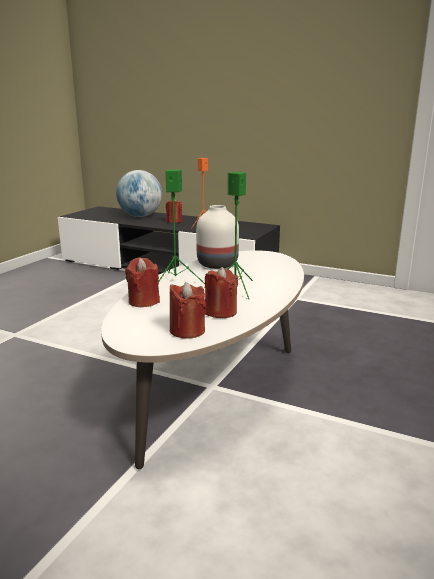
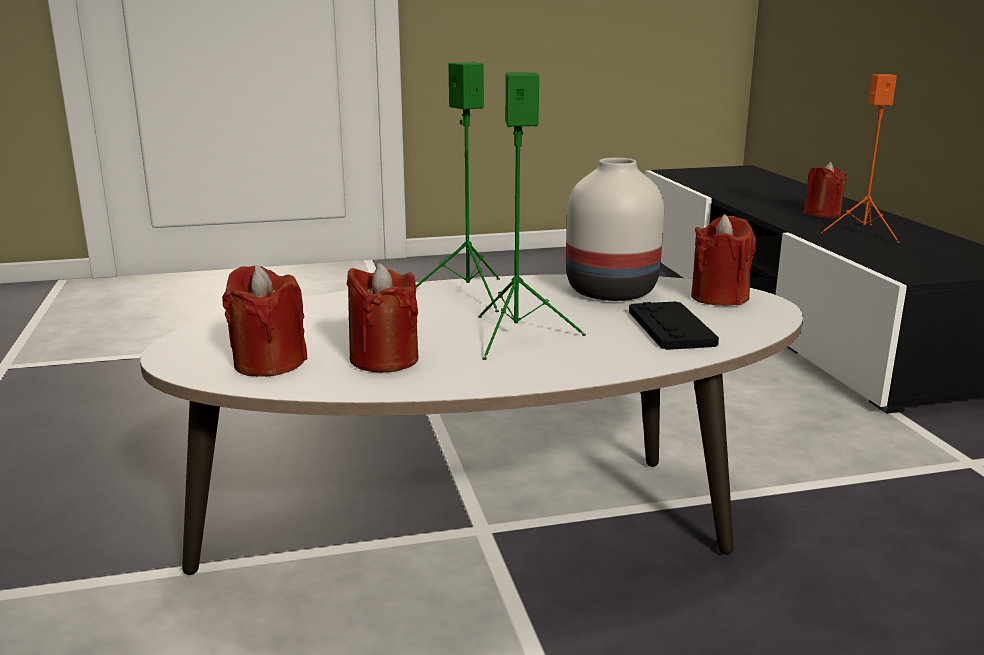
camera: 50 degrees right, 0 degrees up
globe [116,170,162,217] -> none
red candle [125,258,160,307] -> red candle moved to [691,214,756,306]
none -> black game controller [629,301,719,350]

